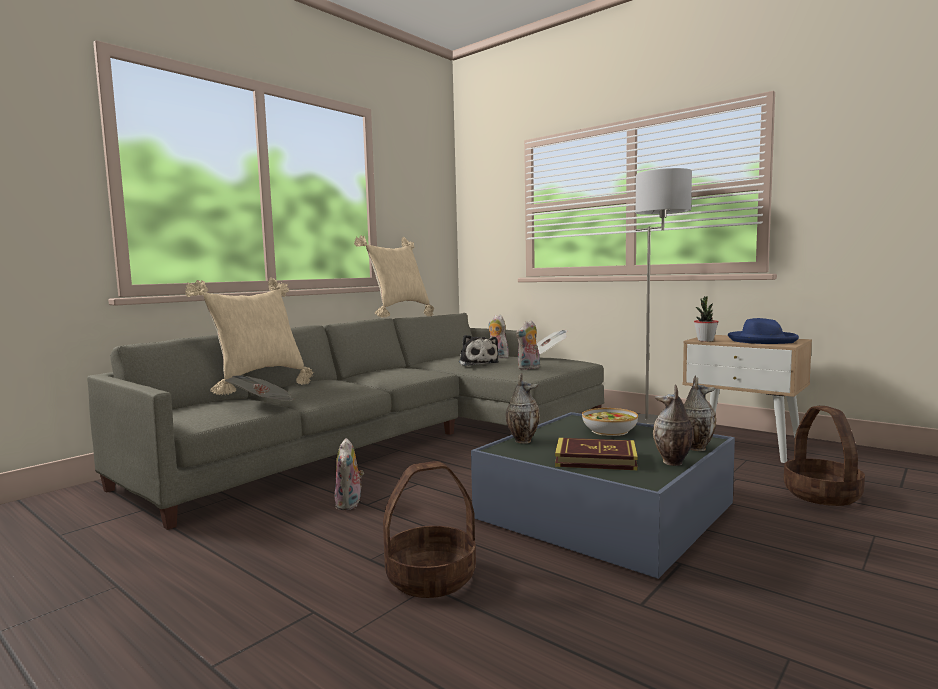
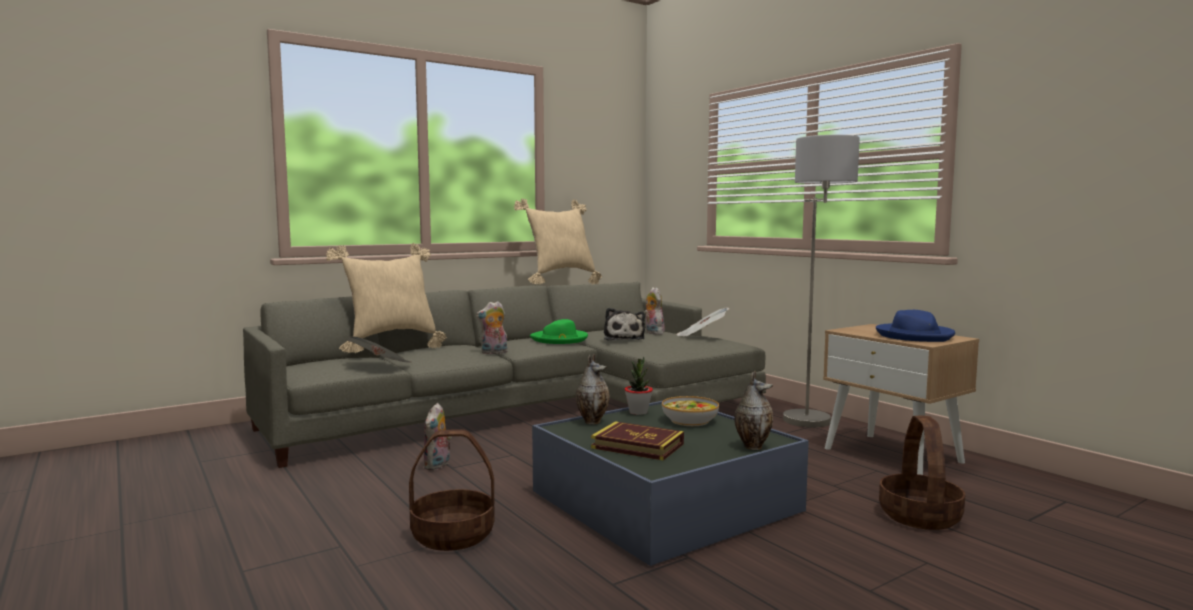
camera: 15 degrees right, 0 degrees up
plush toy [516,320,540,370] -> plush toy moved to [476,301,508,354]
vase [653,384,694,466] -> none
potted plant [694,296,719,342] -> potted plant moved to [625,357,653,415]
none -> green hat [530,319,588,344]

